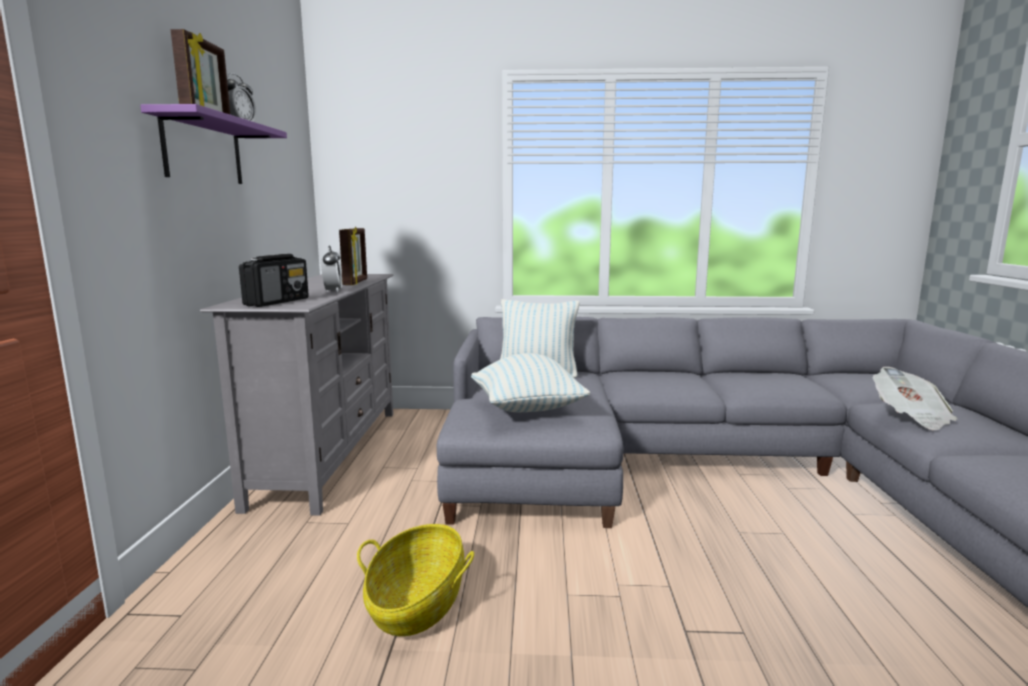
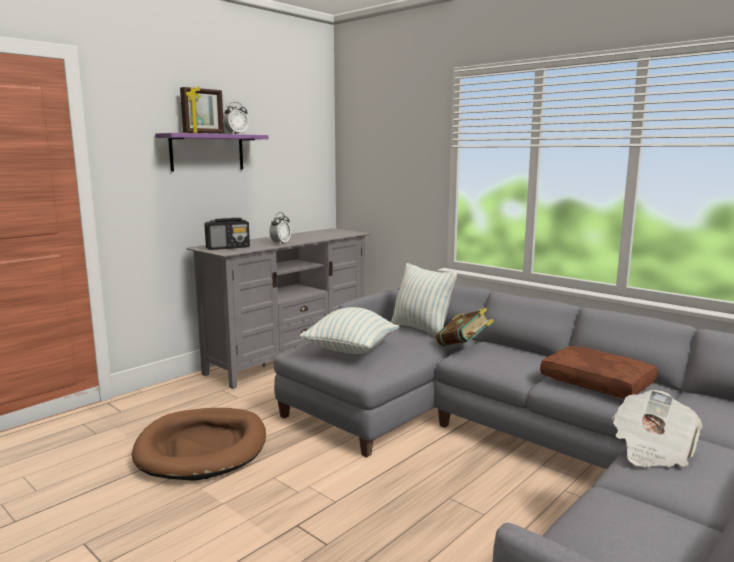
camera: 40 degrees right, 0 degrees up
picture frame [339,227,367,285] -> none
basket [357,524,474,636] -> brown dog bed [132,408,266,481]
none -> book [436,308,494,346]
none -> brown pillow [540,346,658,398]

